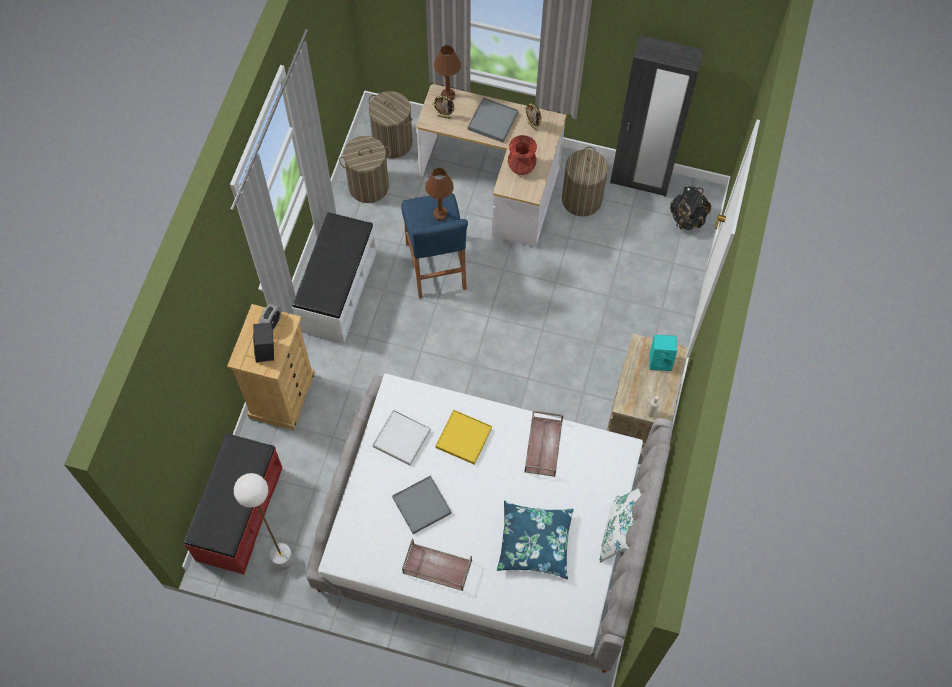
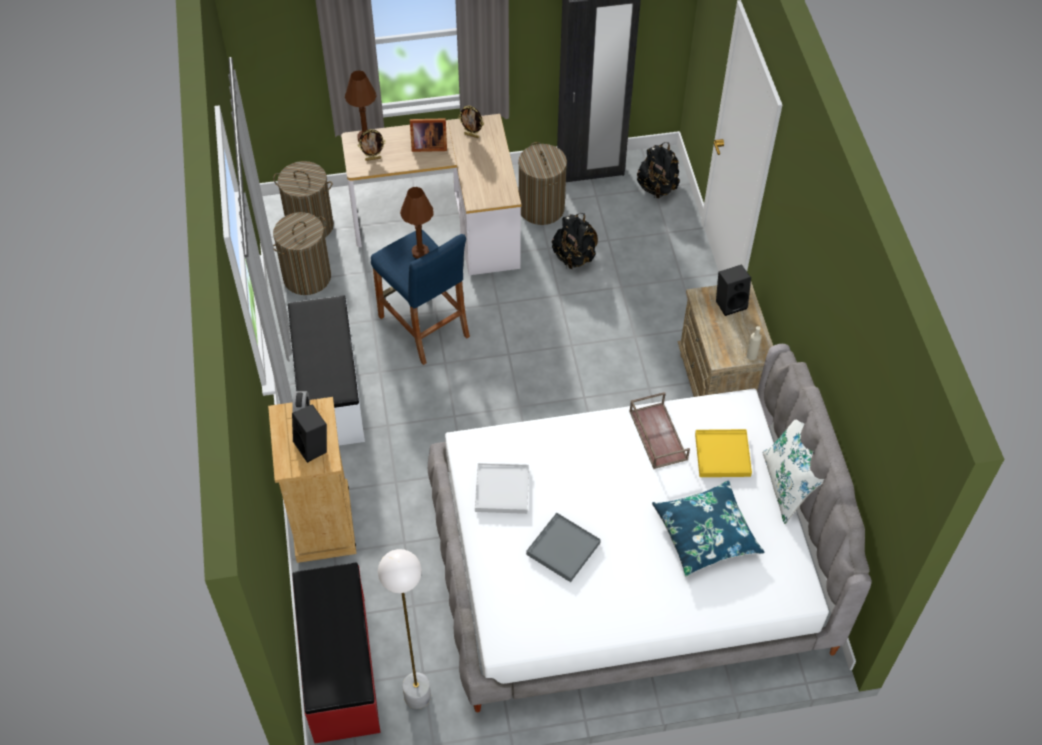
camera: 25 degrees left, 10 degrees down
brown tray [402,539,472,591] -> none
yellow tray [436,410,492,465] -> yellow tray moved to [695,429,752,477]
grey tray [468,97,518,143] -> picture frame [410,118,447,152]
red vase [508,135,537,175] -> none
turquoise speaker [649,335,677,371] -> black speaker [716,264,751,316]
none -> black backpack [552,213,598,269]

